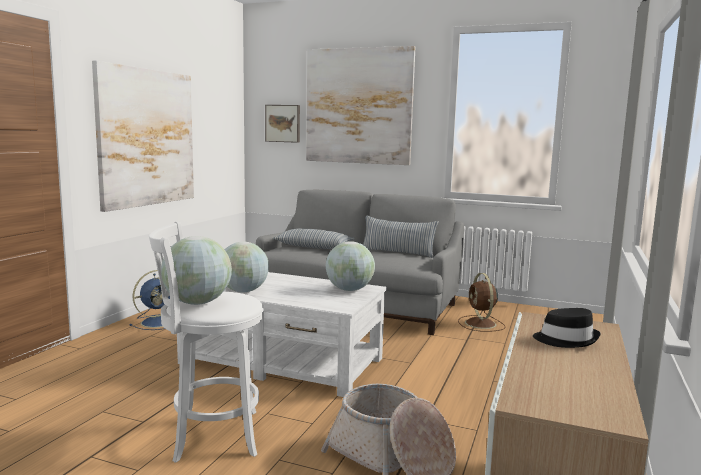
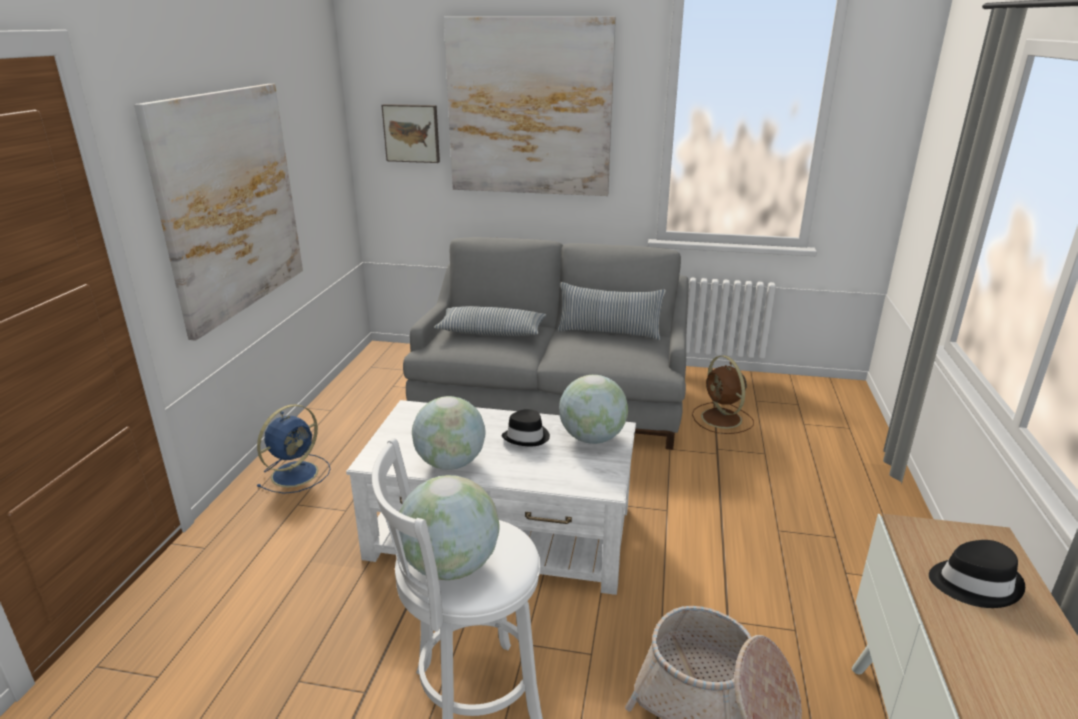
camera: 10 degrees left, 15 degrees up
none -> black hat [501,409,550,446]

